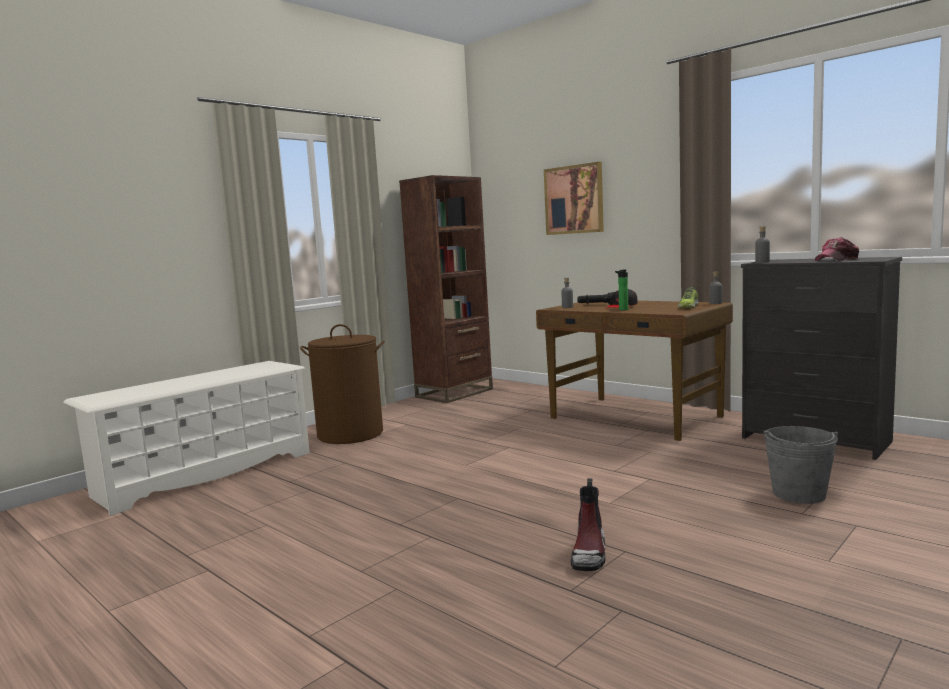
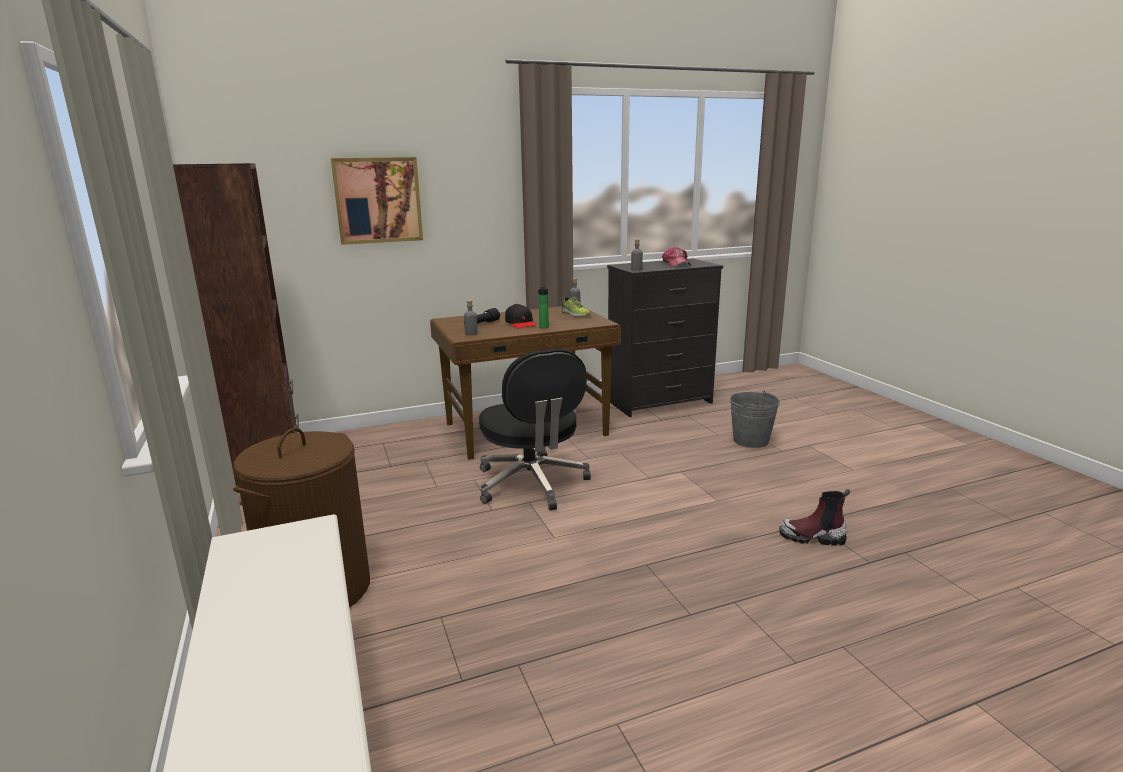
camera: 65 degrees left, 10 degrees up
boot [571,478,606,571] -> boot turned 150 degrees clockwise [779,489,850,545]
none -> black office chair [479,349,591,510]

